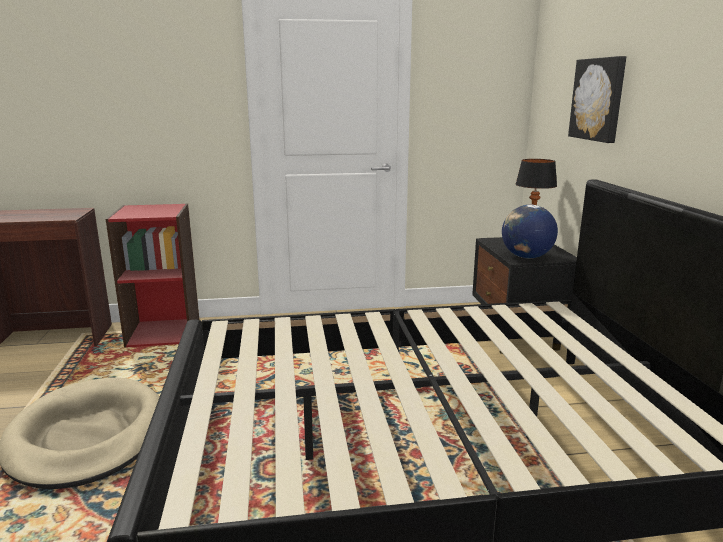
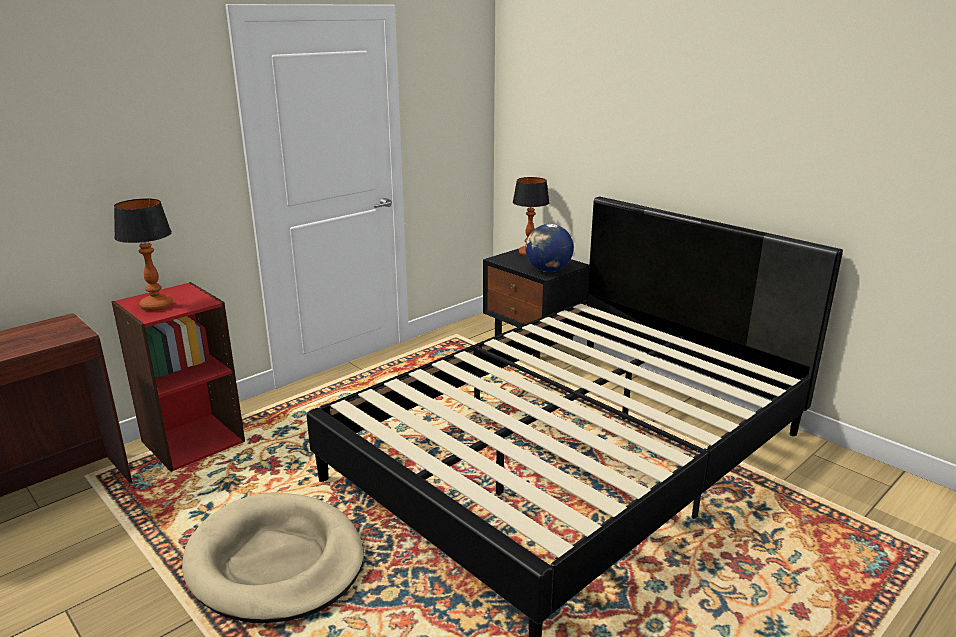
camera: 35 degrees left, 5 degrees up
picture [568,56,626,143] -> none
none -> table lamp [114,199,173,311]

